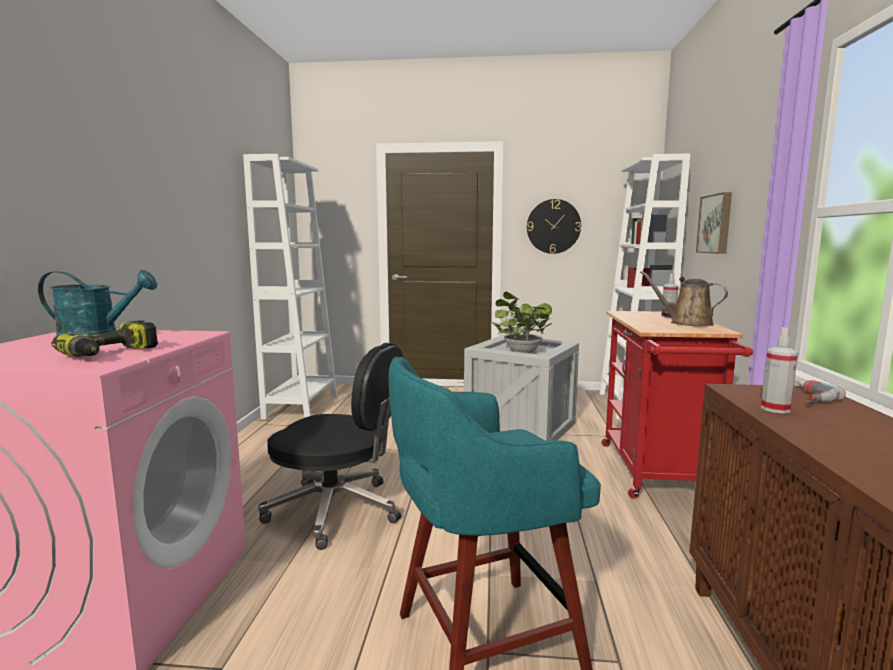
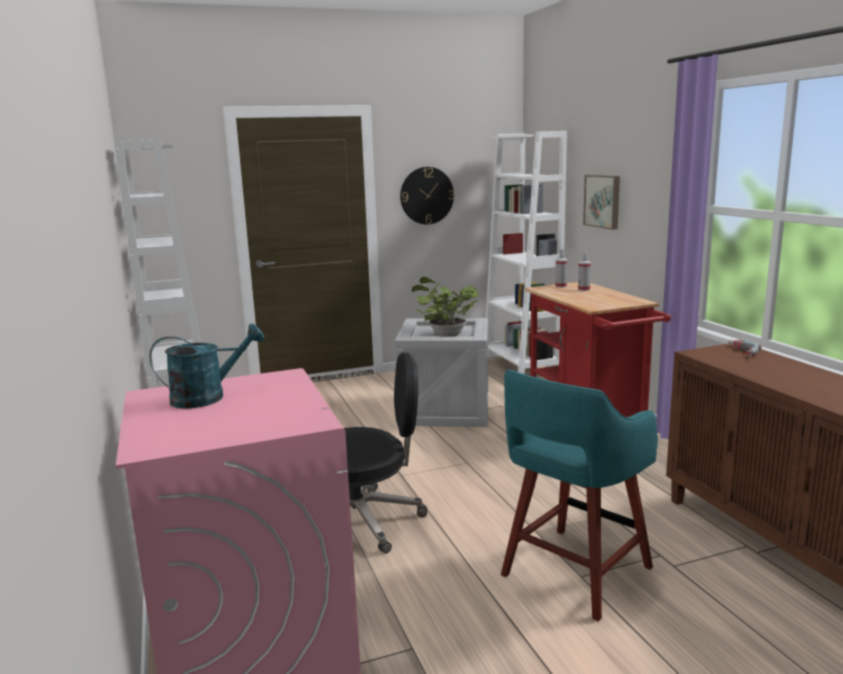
camera: 25 degrees left, 5 degrees up
power drill [51,320,158,357] -> none
brown watering can [640,271,728,326] -> none
spray bottle [761,327,798,413] -> spray bottle moved to [555,249,567,288]

